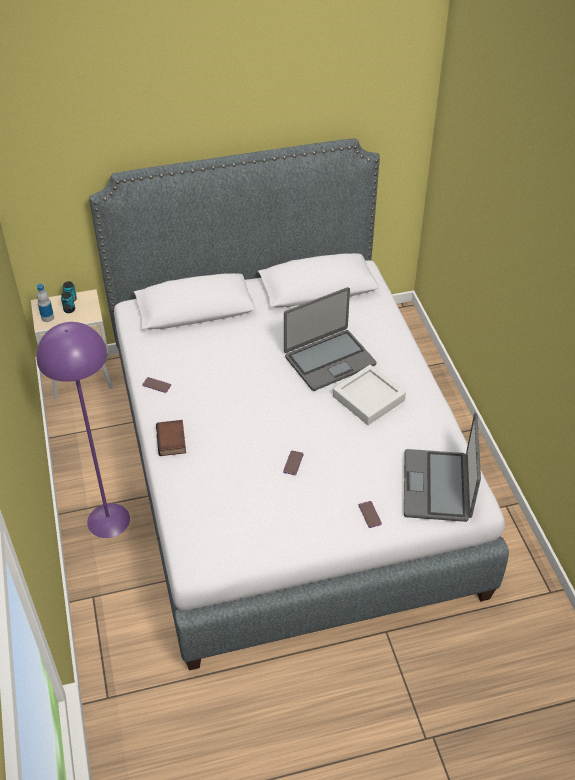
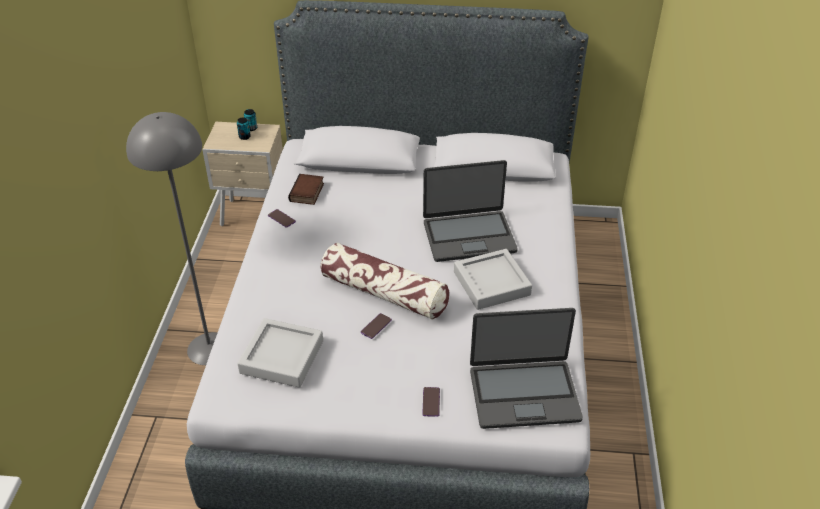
camera: 20 degrees right, 5 degrees down
purple floor lamp [36,322,130,538] -> grey floor lamp [126,112,217,365]
bottle [37,284,54,322] -> none
book [156,420,186,456] -> book moved to [288,174,324,205]
laptop [404,413,481,522] -> laptop turned 120 degrees counterclockwise [470,308,583,429]
none -> grey tray [237,318,323,388]
none -> pillow [321,243,449,320]

